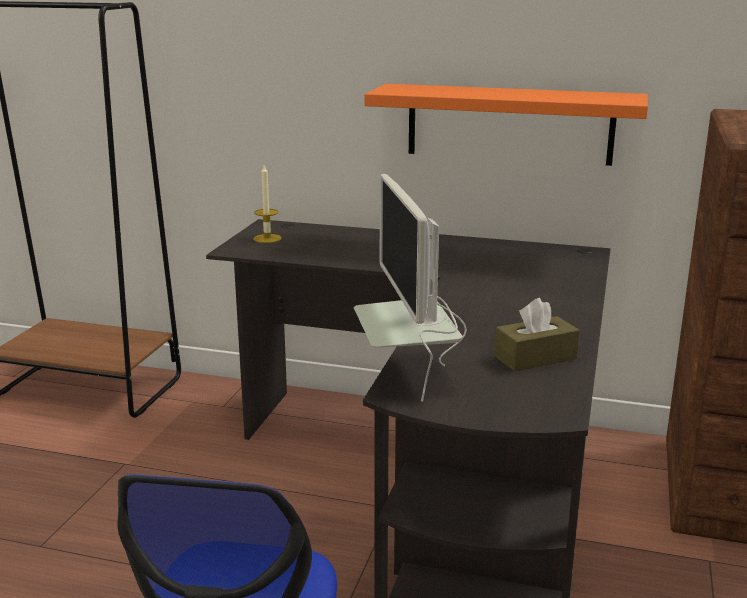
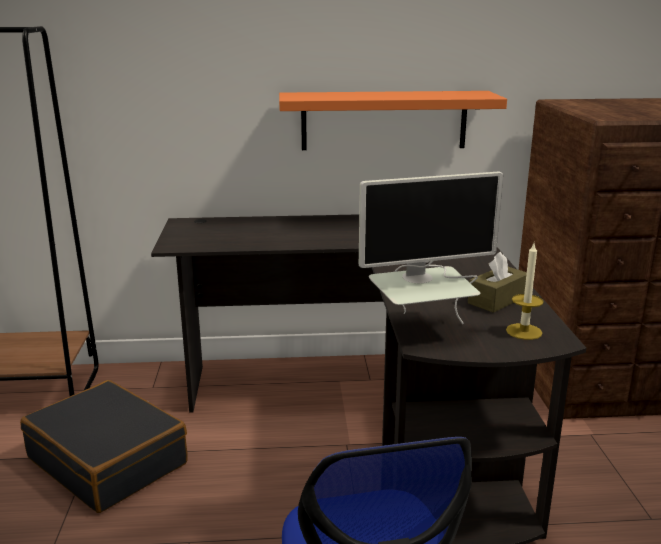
camera: 20 degrees left, 0 degrees up
candle [253,165,282,243] -> candle moved to [506,243,544,340]
monitor [354,174,467,401] -> monitor turned 75 degrees counterclockwise [359,172,503,324]
none -> black suitcase [20,380,188,513]

